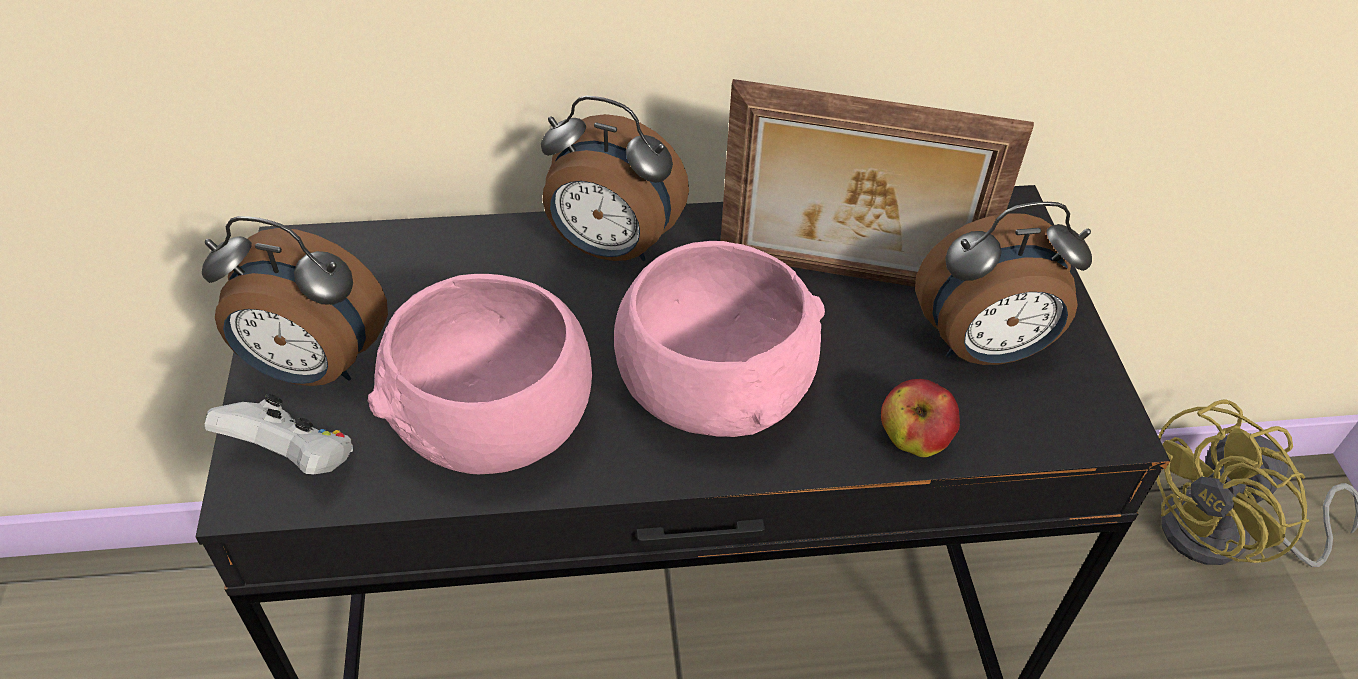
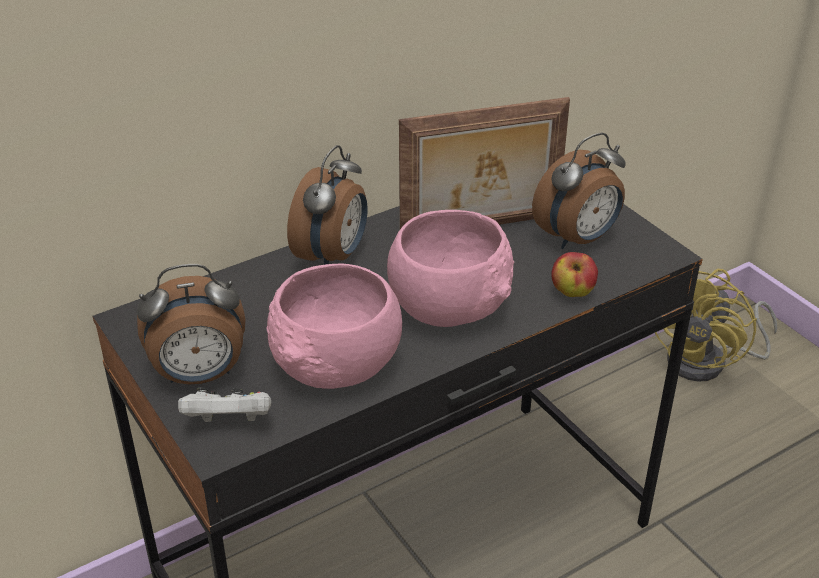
camera: 25 degrees left, 10 degrees down
alarm clock [541,96,689,261] -> alarm clock turned 60 degrees counterclockwise [287,145,368,265]

